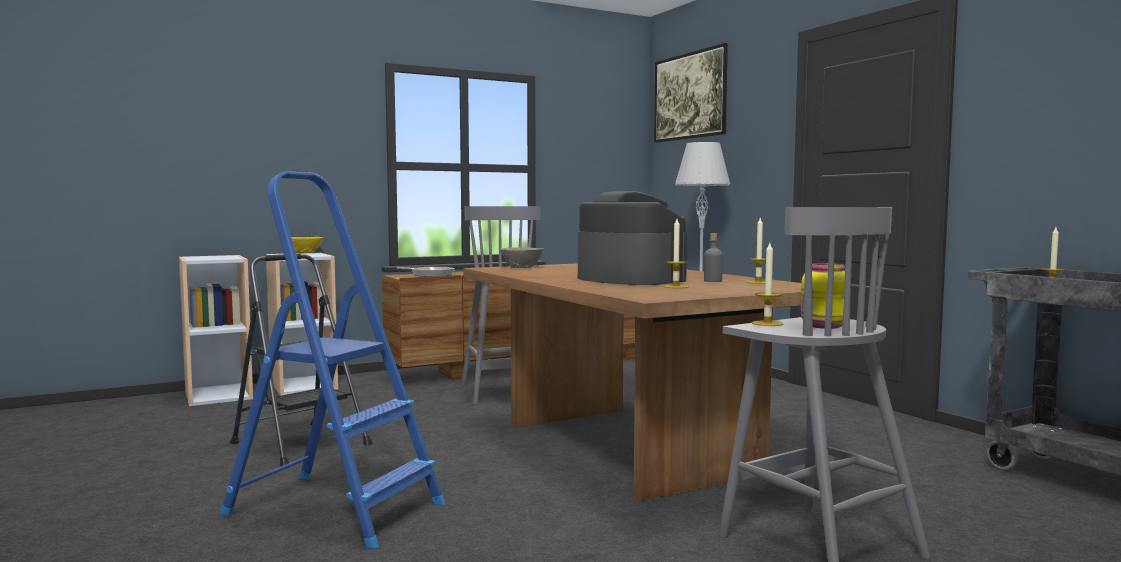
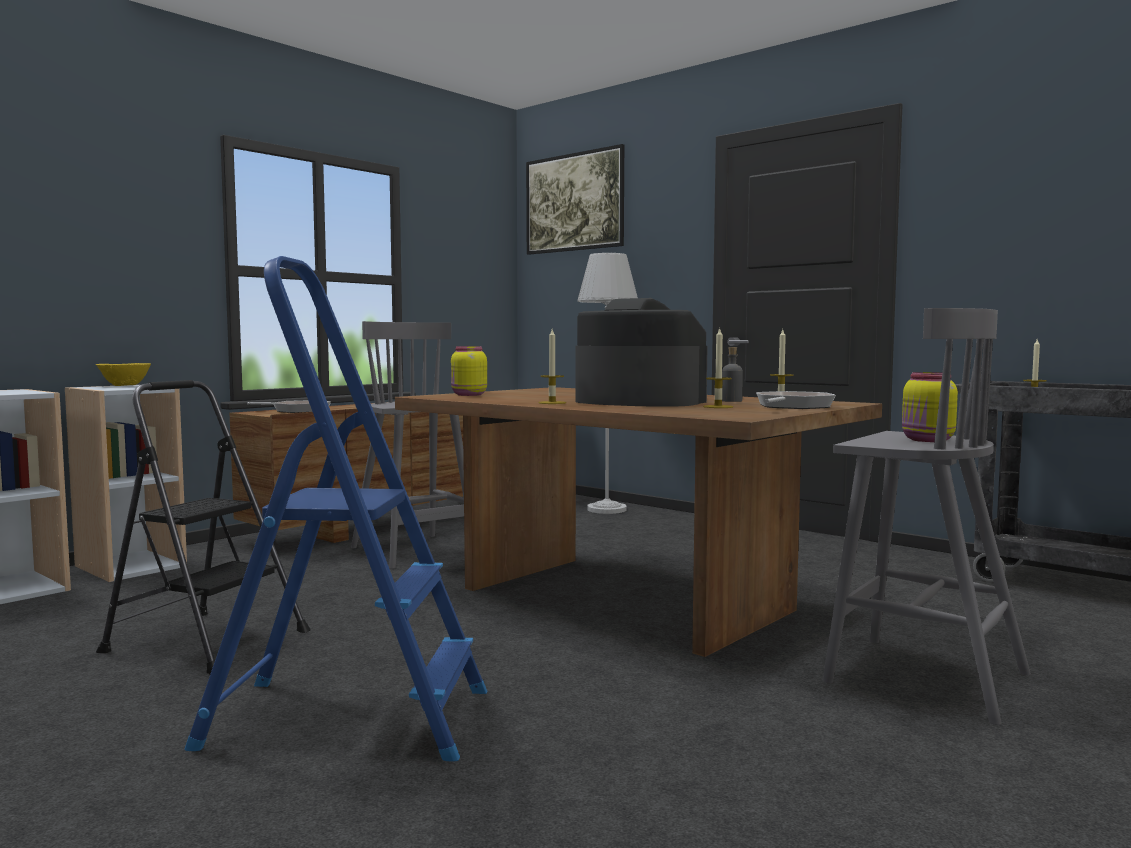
camera: 20 degrees left, 0 degrees up
grey bowl [499,247,544,268] -> yellow jar [451,346,487,396]
candle [752,243,784,326] -> candle moved to [538,329,566,404]
none -> frying pan [756,391,836,409]

